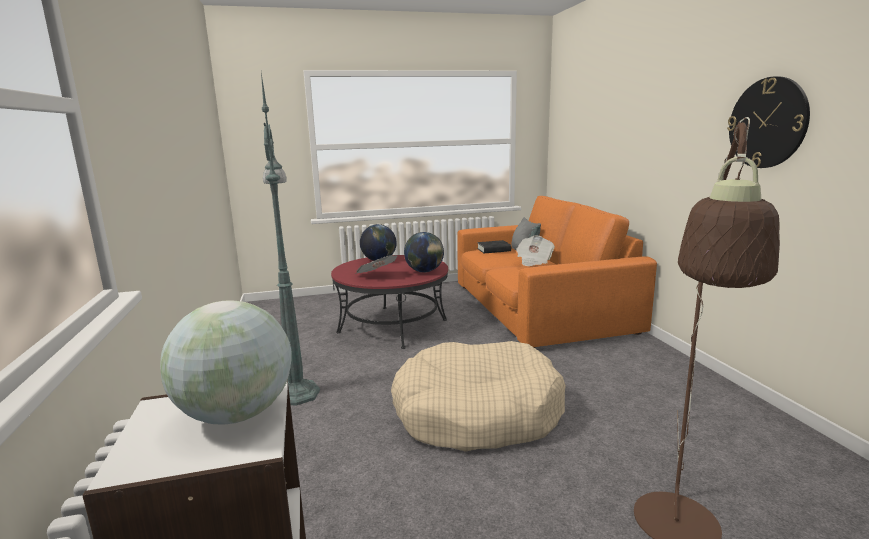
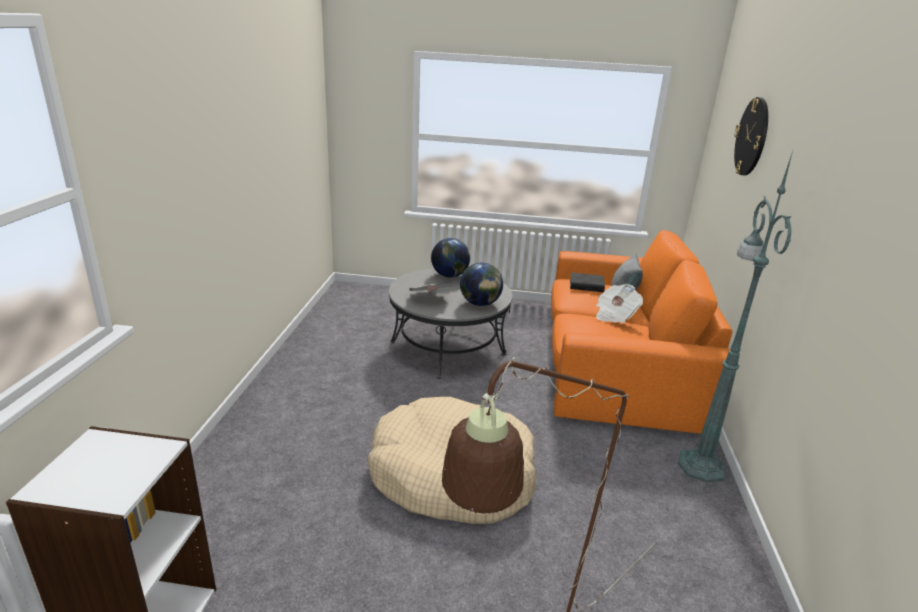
camera: 20 degrees right, 10 degrees up
globe [160,300,292,425] -> none
green floor lamp [261,73,320,405] -> green floor lamp moved to [678,151,793,482]
red coffee table [331,255,448,349] -> grey coffee table [389,268,512,379]
wall clock [727,76,810,168] -> wall clock moved to [734,97,768,175]

